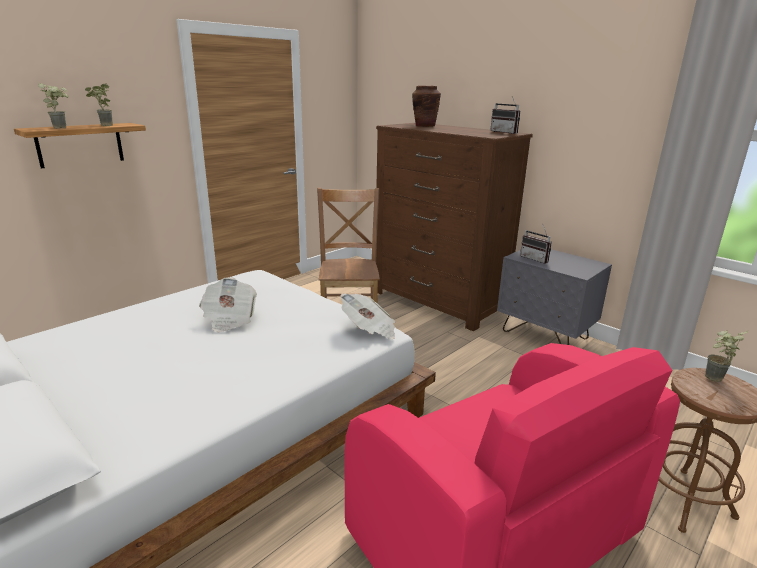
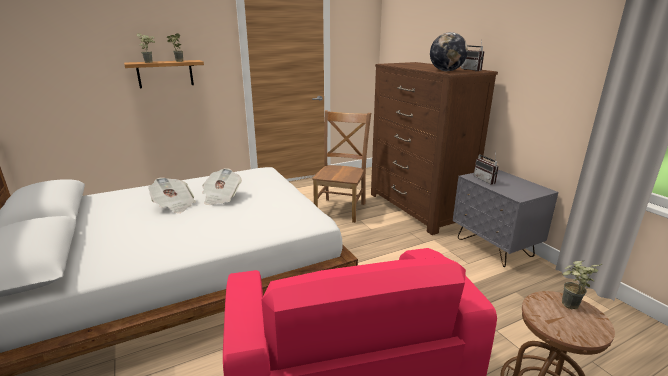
camera: 20 degrees right, 0 degrees up
newspaper [340,293,395,339] -> newspaper moved to [148,177,196,213]
brown vase [412,86,441,127] -> none
none -> globe [430,32,468,71]

